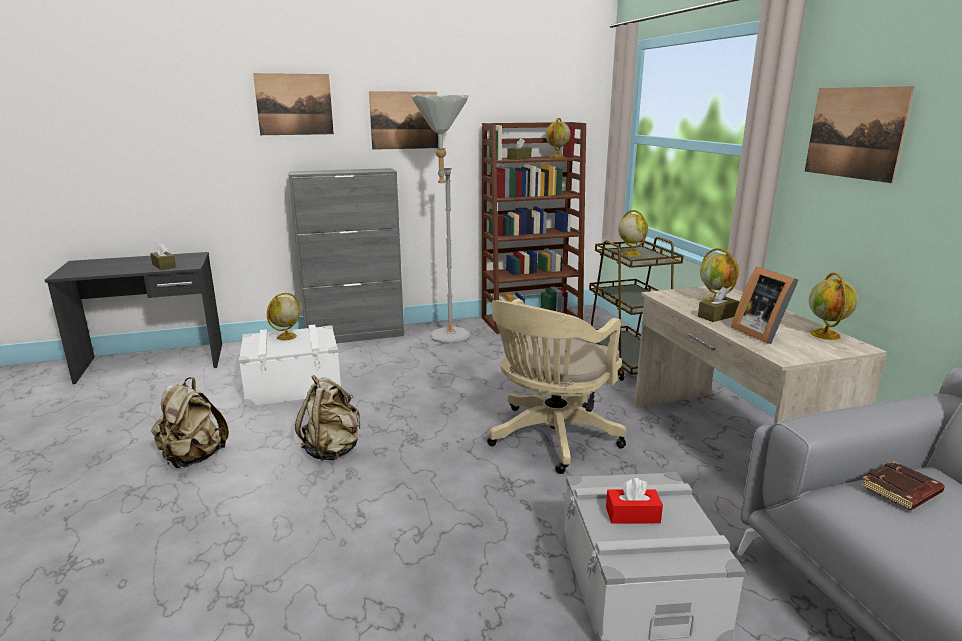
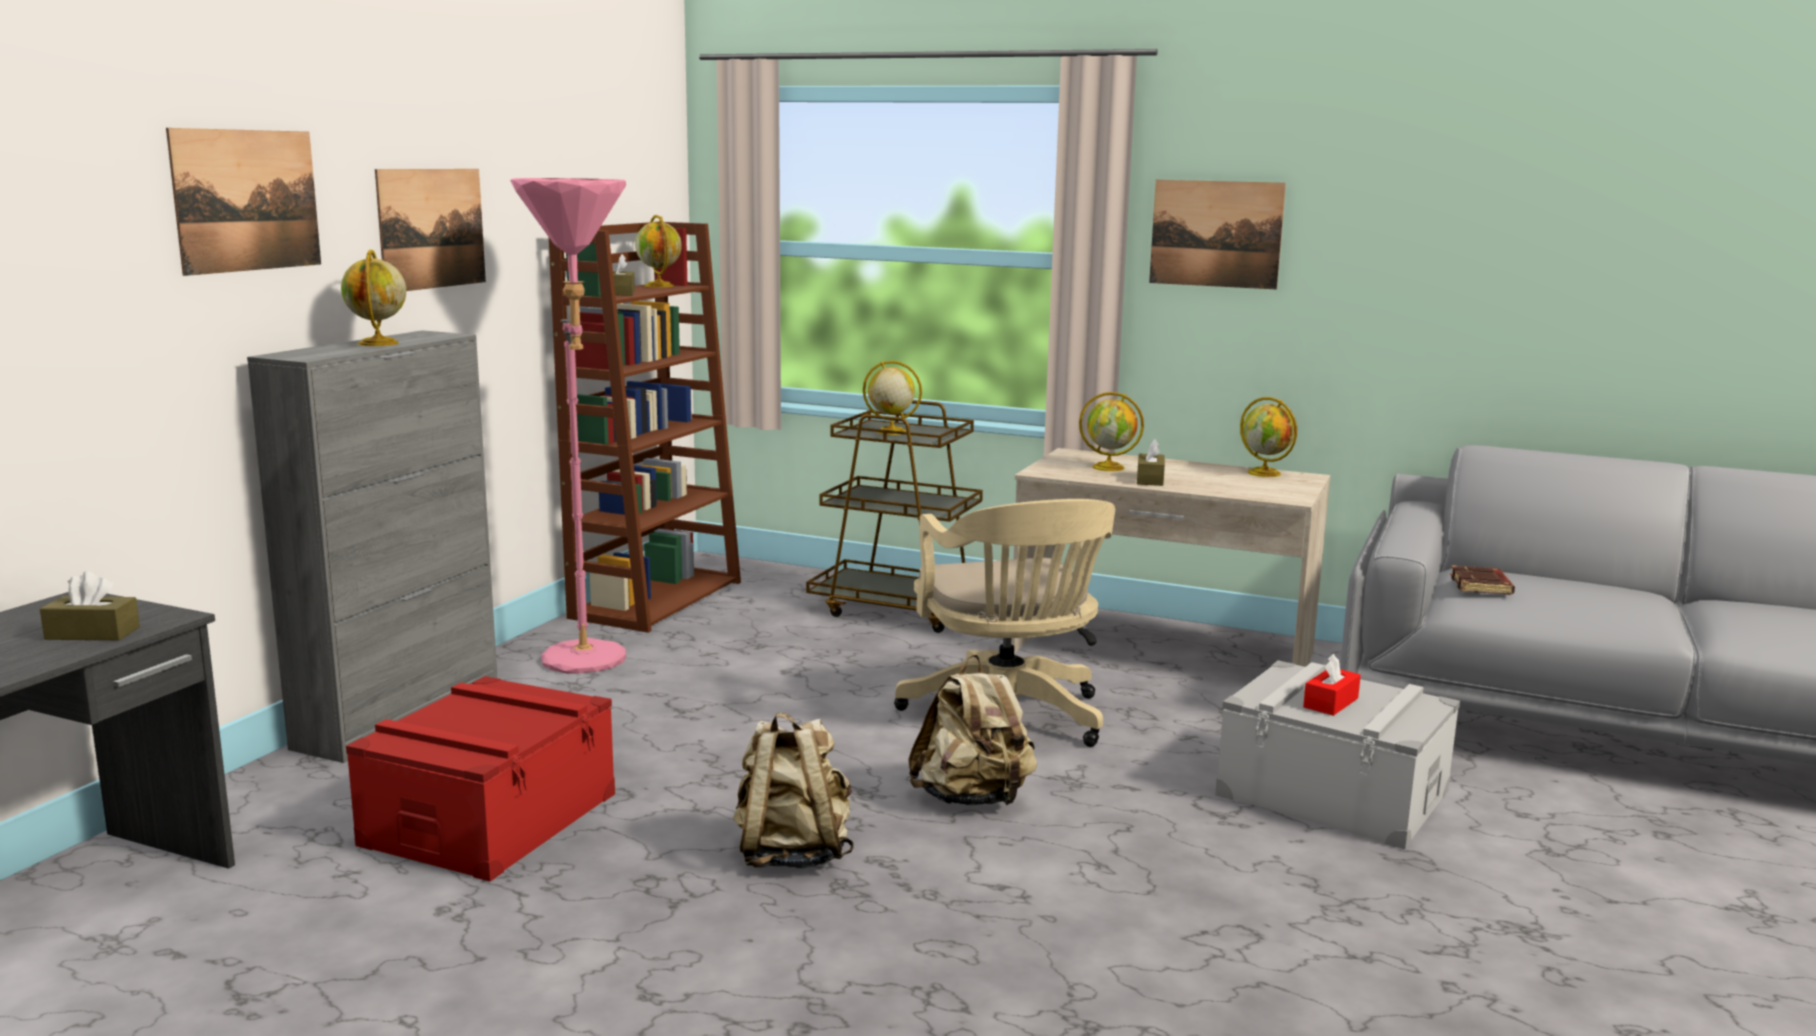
camera: 50 degrees left, 5 degrees down
beige backpack [151,377,229,468] -> beige backpack moved to [908,654,1037,805]
white storage box [239,325,341,407] -> red storage box [346,676,615,882]
globe [267,293,300,341] -> globe moved to [341,249,406,346]
grey floor lamp [411,95,471,344] -> pink floor lamp [510,178,626,674]
picture frame [731,267,799,344] -> none

